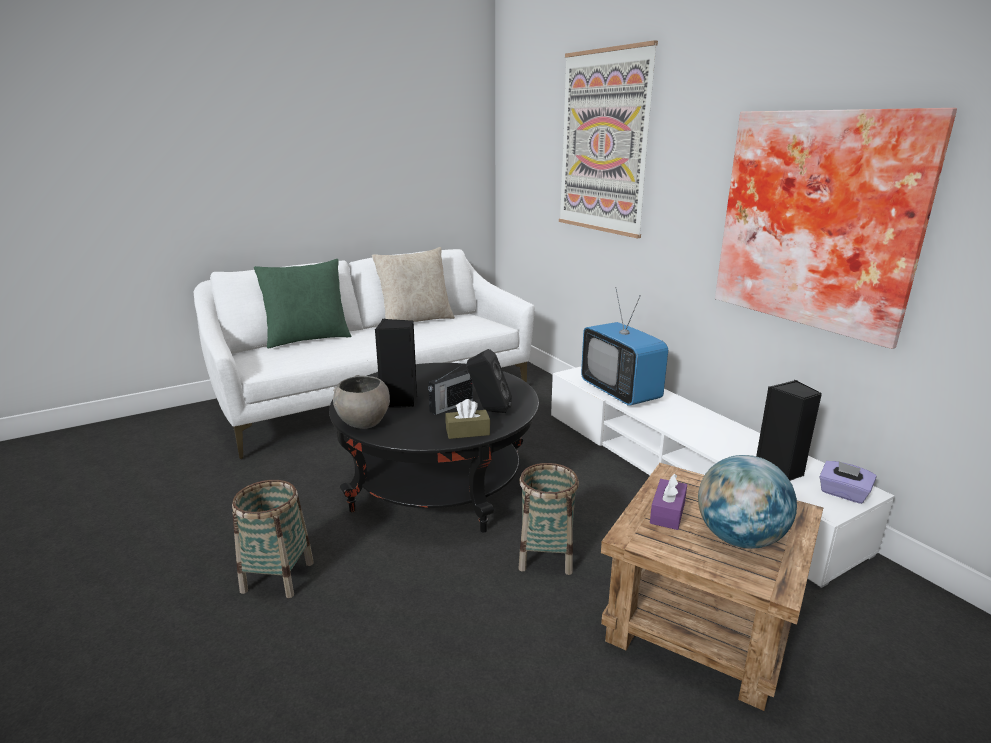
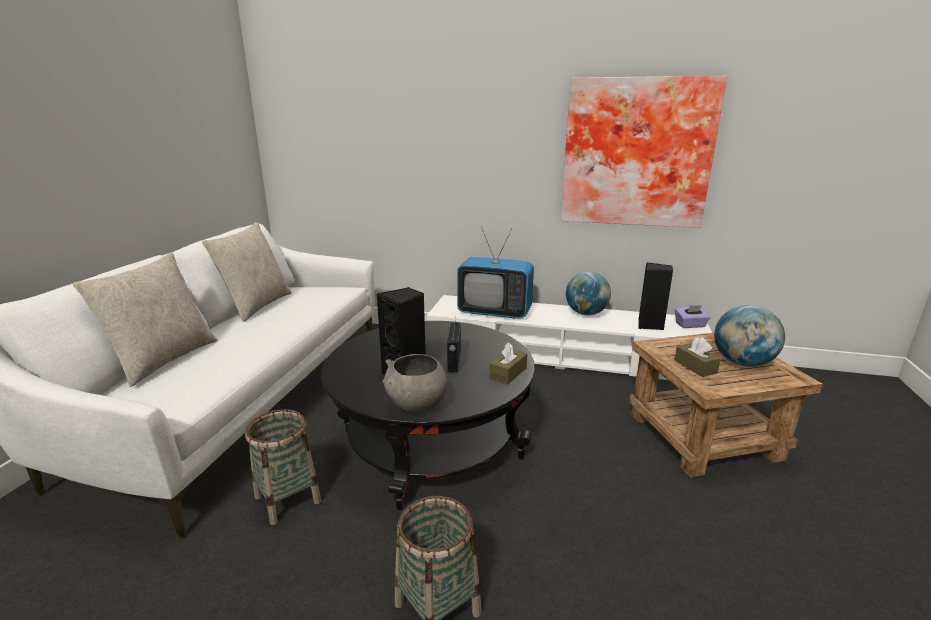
camera: 45 degrees left, 0 degrees up
green pillow [254,259,351,348] -> beige pillow [73,252,217,387]
black speaker [467,349,512,413] -> none
basket [518,463,579,575] -> basket moved to [245,409,321,525]
picture [559,40,658,238] -> none
purple tissue box [650,474,687,530] -> brown tissue box [674,337,721,377]
none -> globe [566,271,611,315]

